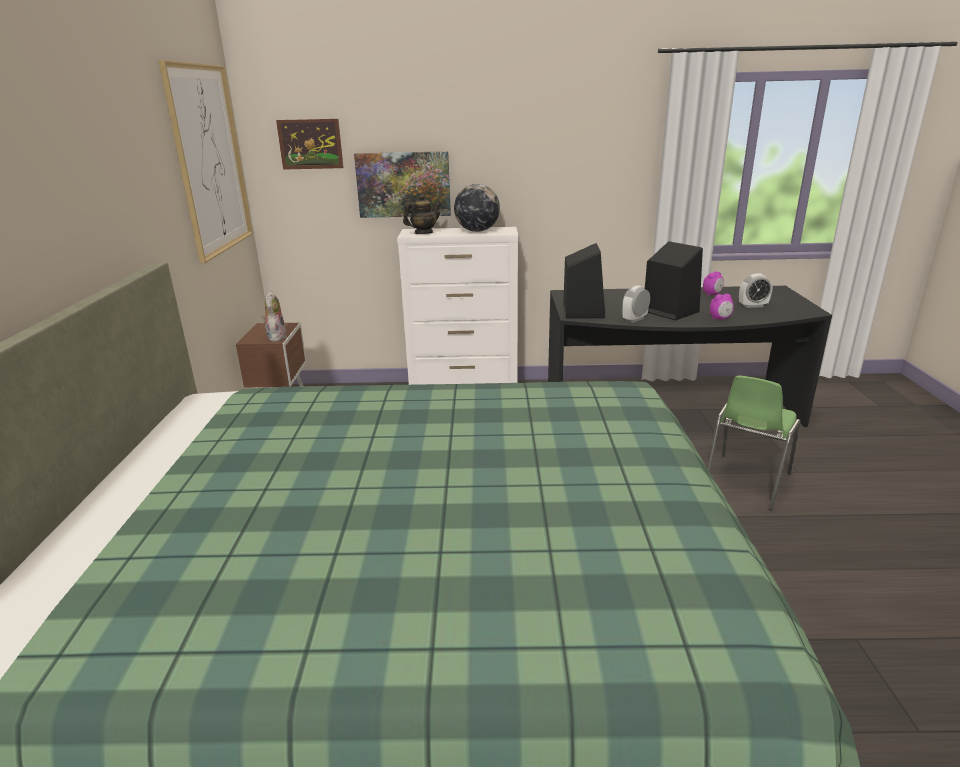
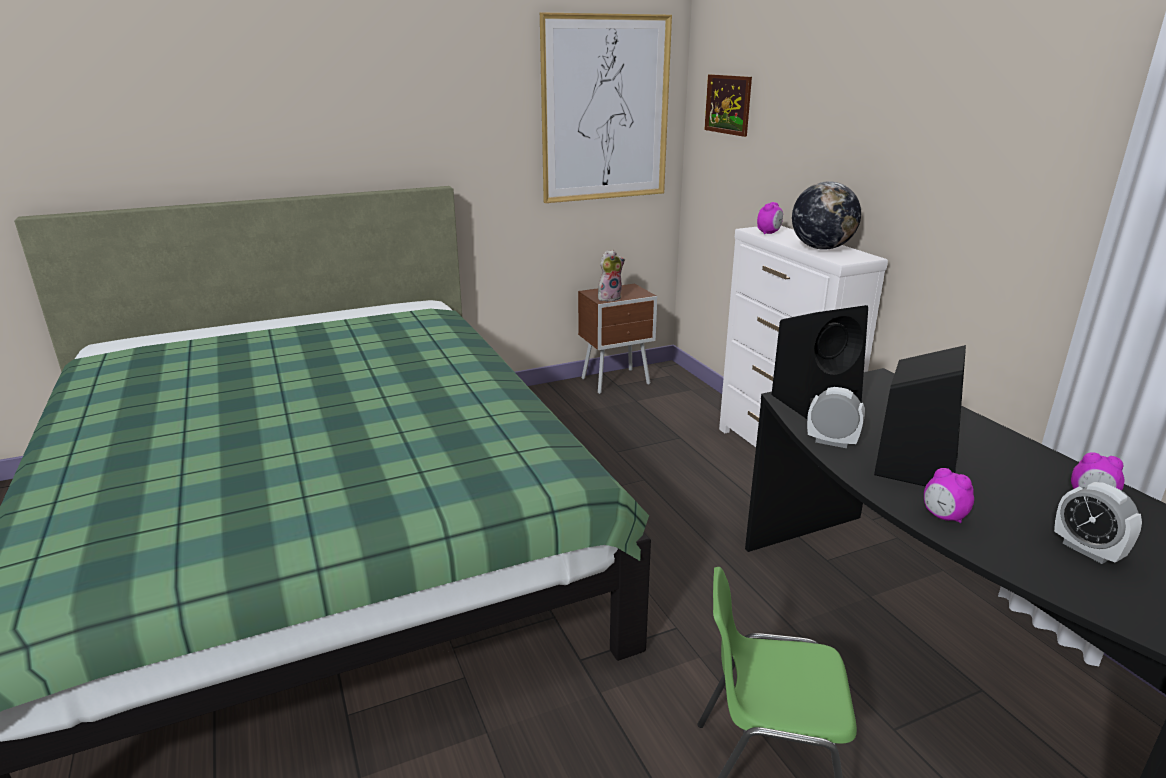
camera: 65 degrees right, 0 degrees up
picture [354,151,451,218] -> none
teapot [403,194,441,234] -> alarm clock [757,202,783,235]

